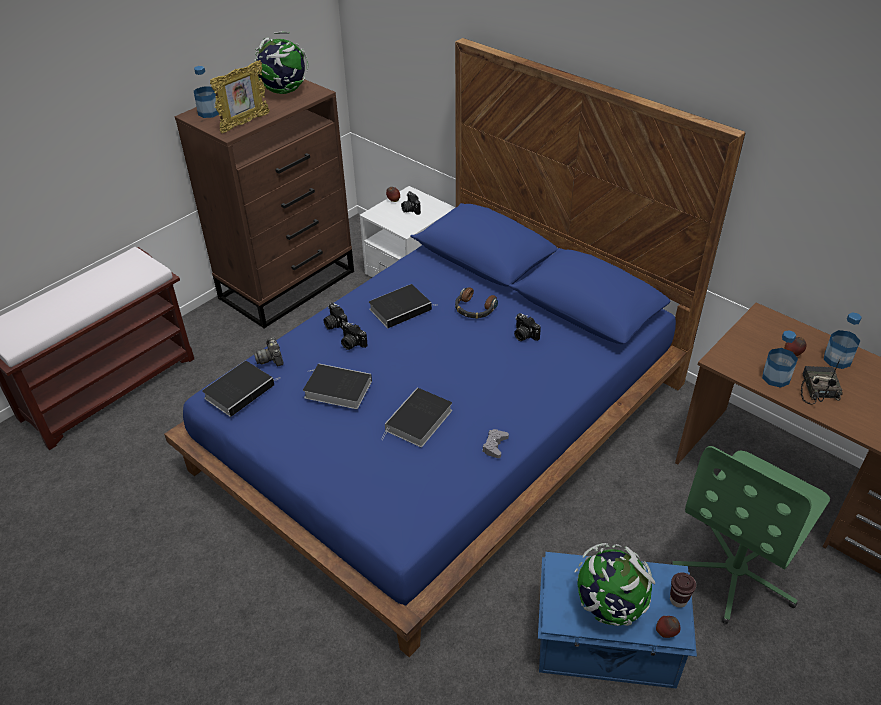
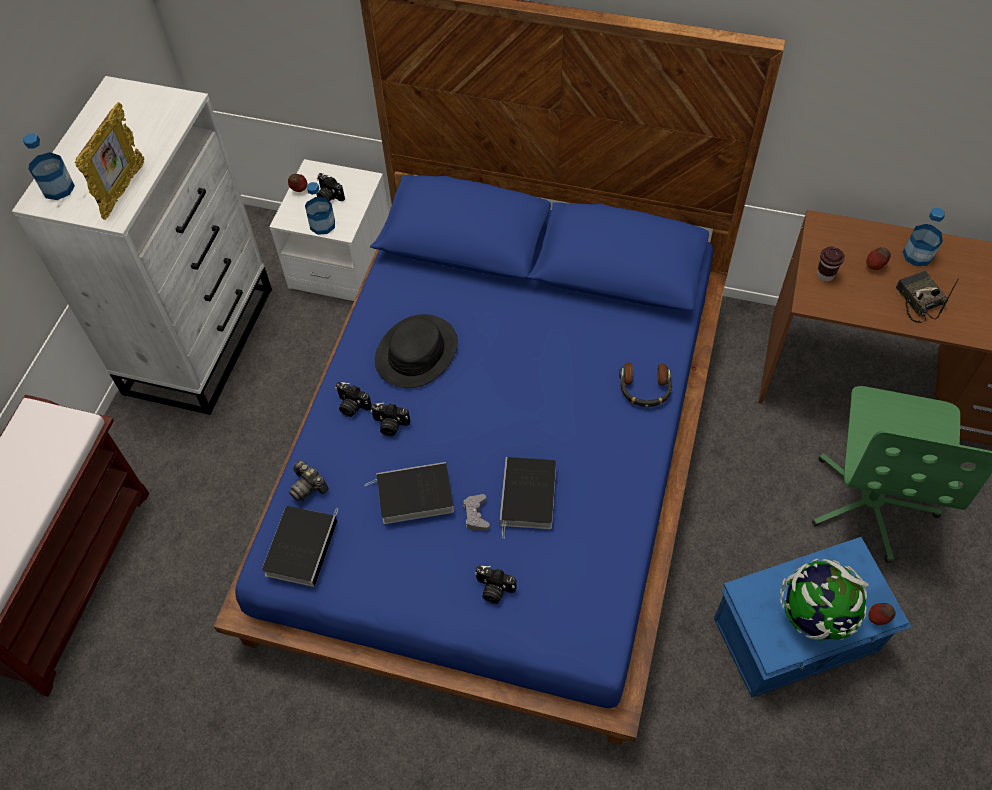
camera: 25 degrees left, 15 degrees up
brown dresser [175,78,354,329] -> white dresser [12,76,272,415]
globe [255,32,308,94] -> none
book [369,284,437,329] -> black hat [375,314,458,388]
headphones [455,287,498,319] -> headphones moved to [619,362,672,407]
grey game controller [482,429,509,458] -> grey game controller moved to [463,494,490,530]
camera [514,313,541,341] -> camera moved to [475,565,516,604]
brown cup [670,573,696,608] -> brown cup moved to [817,247,845,282]
bottle [762,330,798,388] -> bottle moved to [305,182,335,235]

